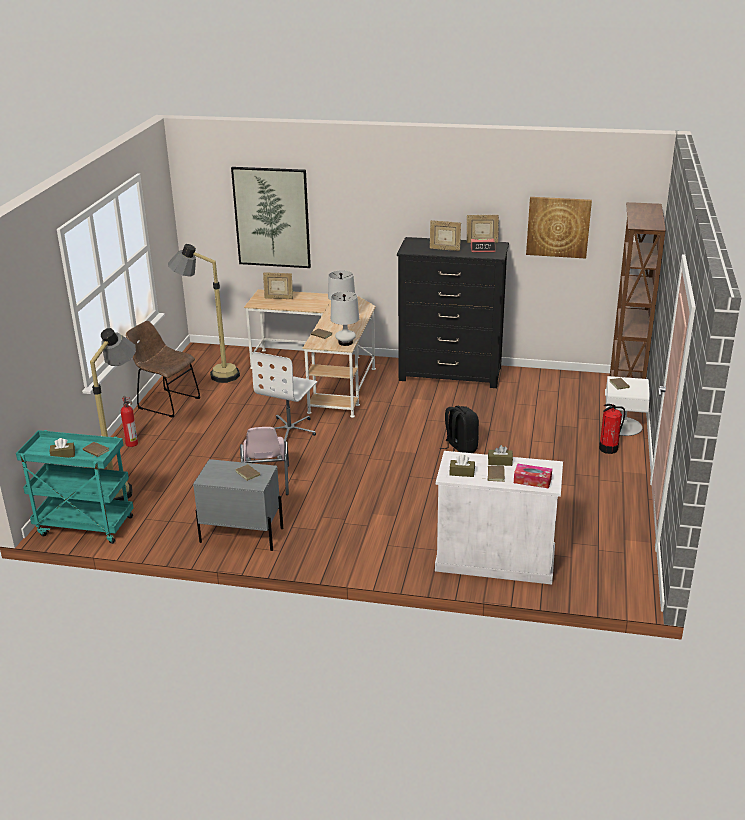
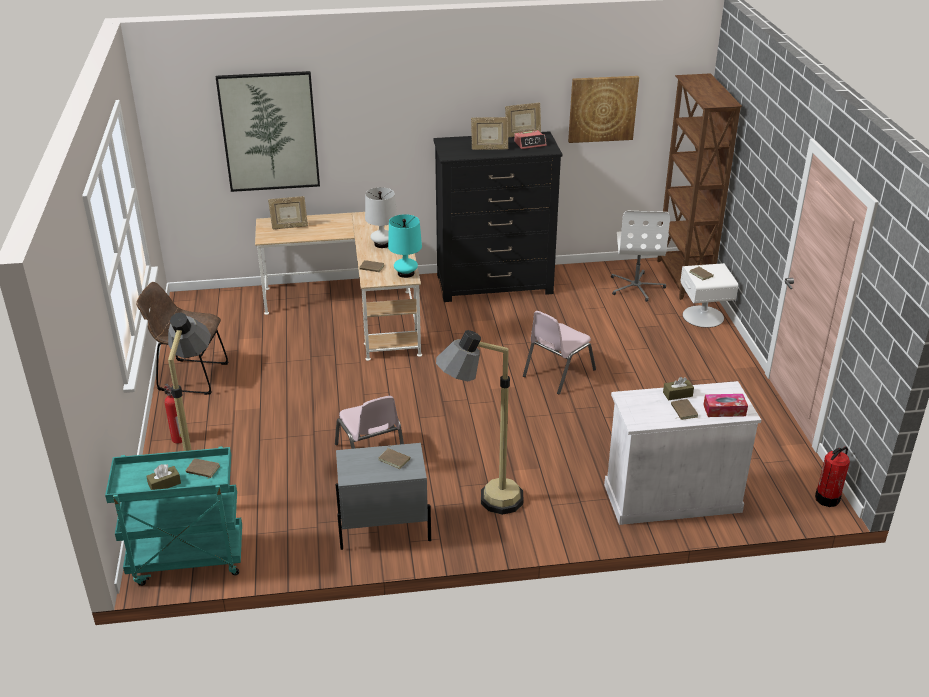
camera: 20 degrees left, 5 degrees up
floor lamp [168,244,240,383] -> floor lamp moved to [436,330,523,515]
white office chair [252,352,317,445] -> white office chair moved to [611,211,670,302]
white table lamp [331,291,359,346] -> turquoise table lamp [388,214,422,278]
black backpack [440,406,479,453] -> pink chair [523,311,596,394]
brown tissue box [449,455,475,477] -> none
fire extinguisher [599,404,625,454] -> fire extinguisher moved to [815,446,850,507]

